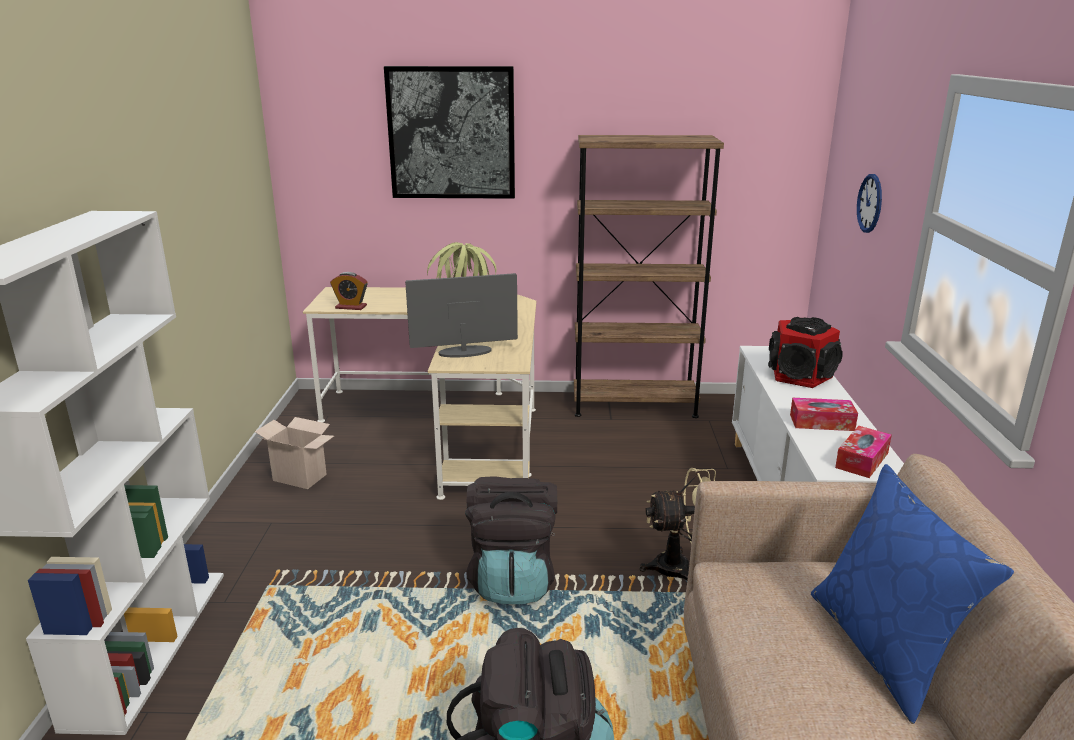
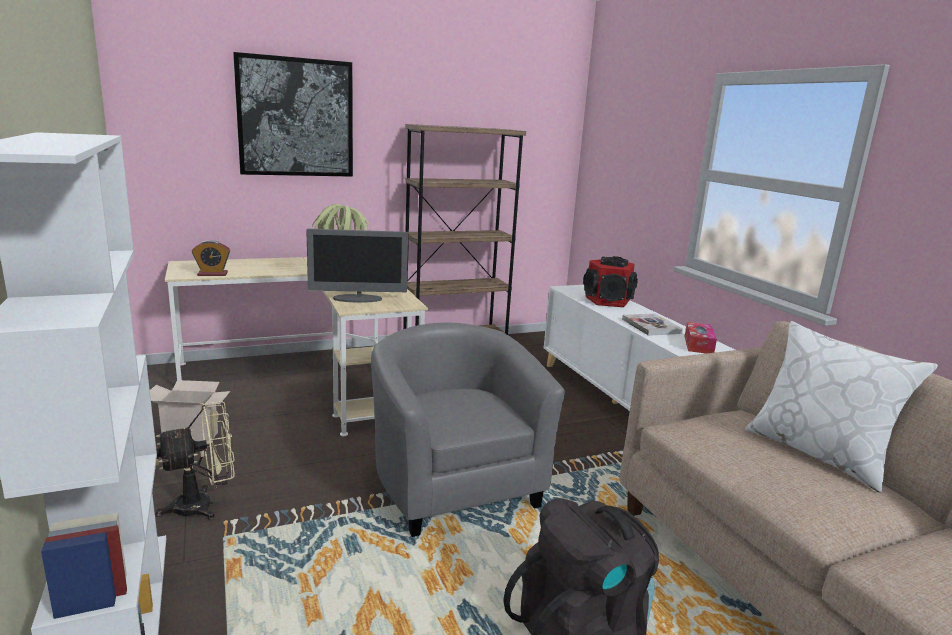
camera: 25 degrees left, 5 degrees down
monitor [405,273,518,357] -> monitor turned 150 degrees counterclockwise [306,229,408,303]
black backpack [465,476,557,604] -> grey armchair [371,322,565,537]
beige fan [639,468,716,580] -> beige fan moved to [155,401,235,520]
tissue box [790,398,858,431] -> book [622,313,683,336]
blue pillow [811,464,1014,724] -> white pillow [745,321,938,493]
wall clock [857,174,882,233] -> none

